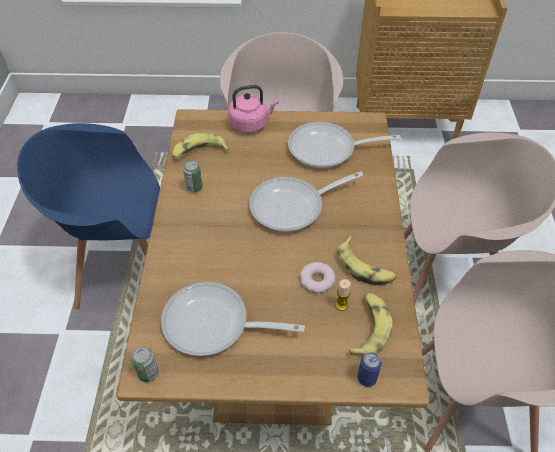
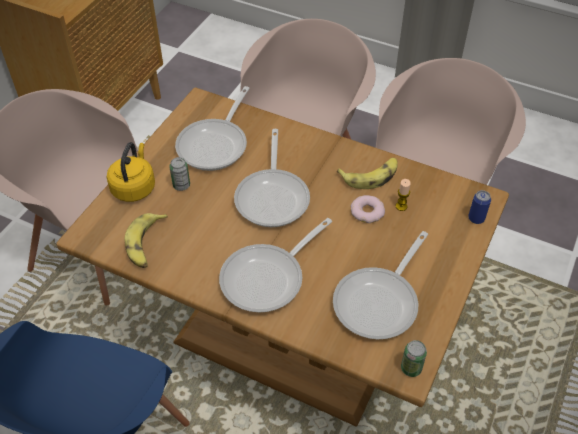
camera: 65 degrees left, 0 degrees up
can [183,160,203,193] -> can moved to [169,157,190,191]
pink kettle [228,85,279,133] -> yellow kettle [107,142,155,202]
banana [349,293,393,355] -> none
none -> frying pan [219,218,332,312]

